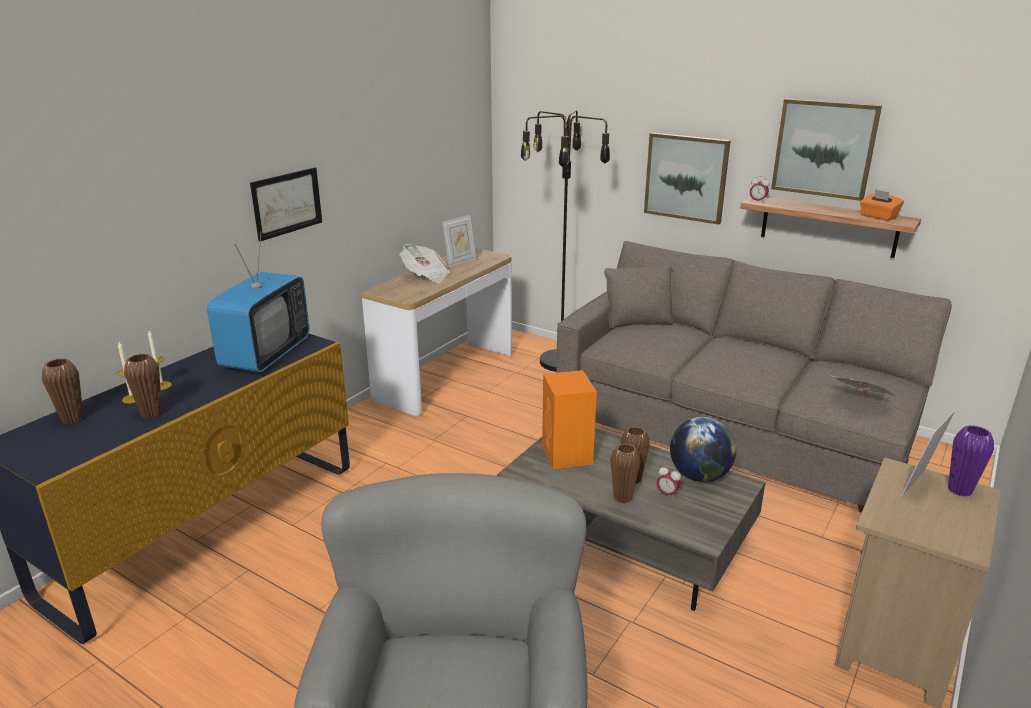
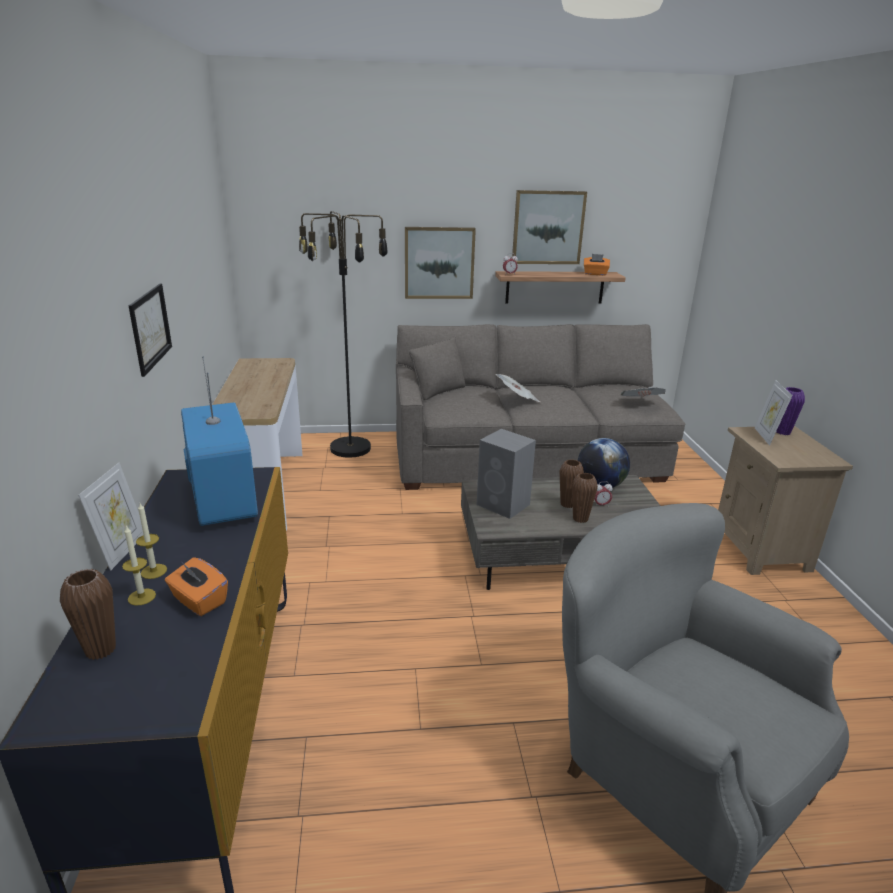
camera: 40 degrees left, 0 degrees up
brown vase [124,354,162,419] -> orange tissue box [165,558,228,616]
newspaper [400,244,451,283] -> newspaper moved to [495,374,540,402]
picture frame [442,215,476,267] -> picture frame moved to [78,463,143,571]
orange speaker [542,370,597,469] -> grey speaker [477,429,536,519]

